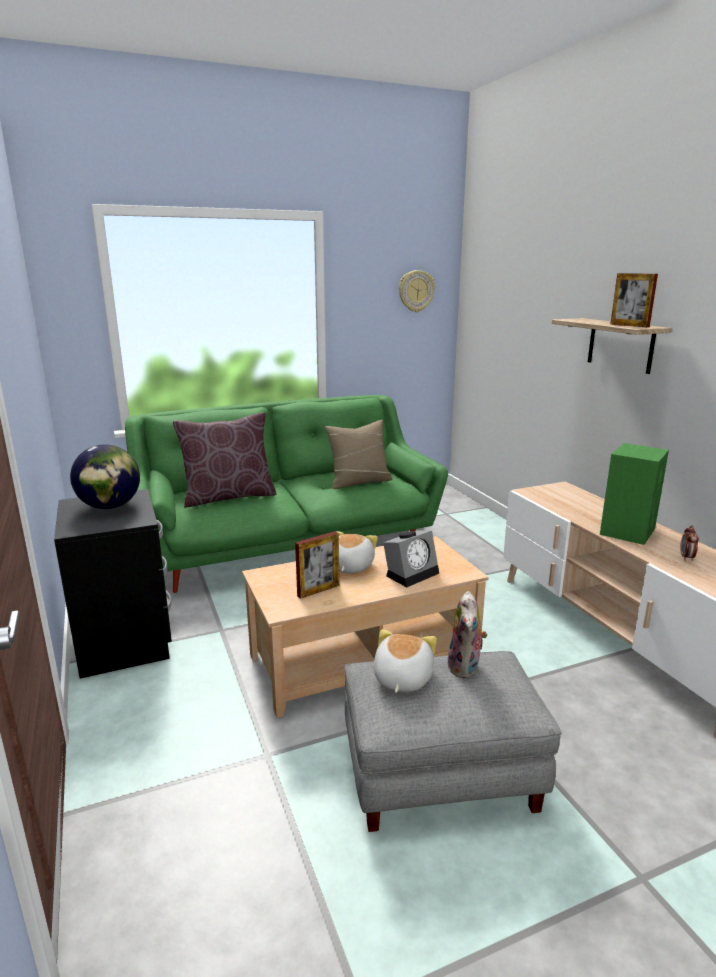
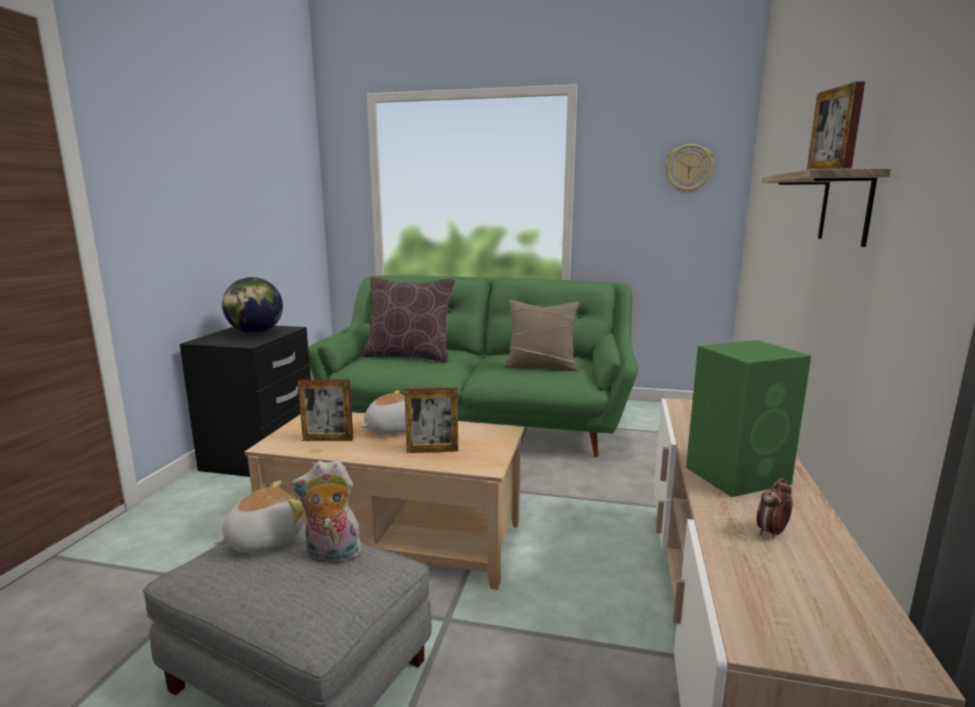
camera: 35 degrees right, 5 degrees down
alarm clock [383,531,439,587] -> picture frame [404,388,458,453]
plush toy [448,591,488,678] -> plush toy turned 45 degrees clockwise [291,460,362,563]

